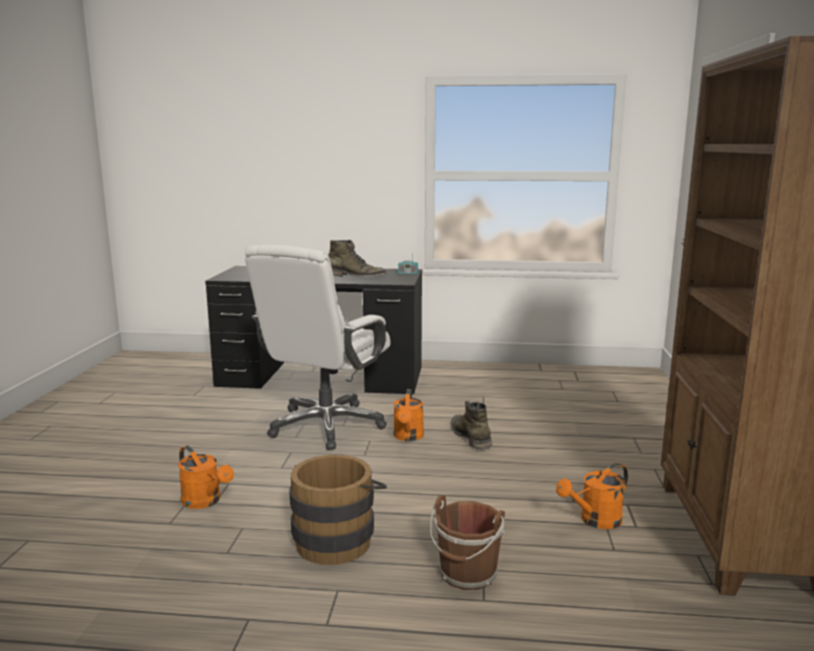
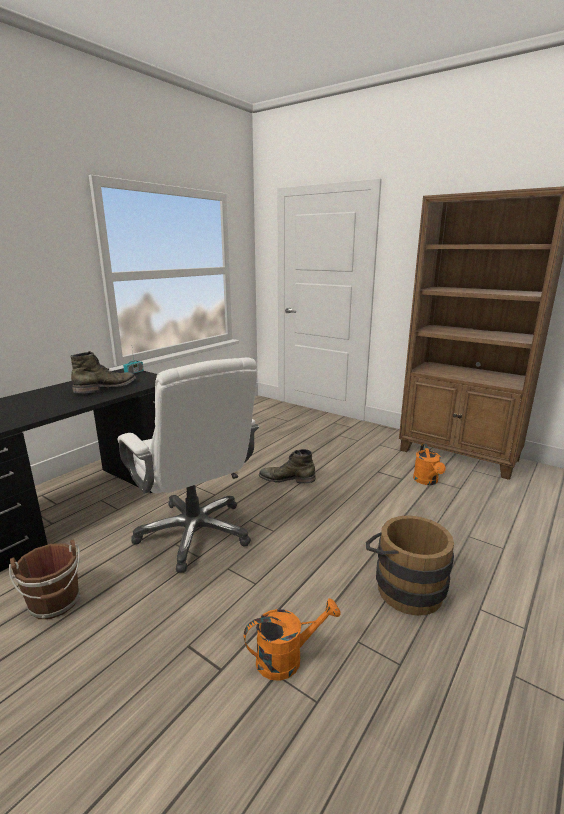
camera: 60 degrees left, 5 degrees up
orange watering can [393,389,424,441] -> none
brown bucket [430,495,505,590] -> brown bucket moved to [9,539,81,619]

